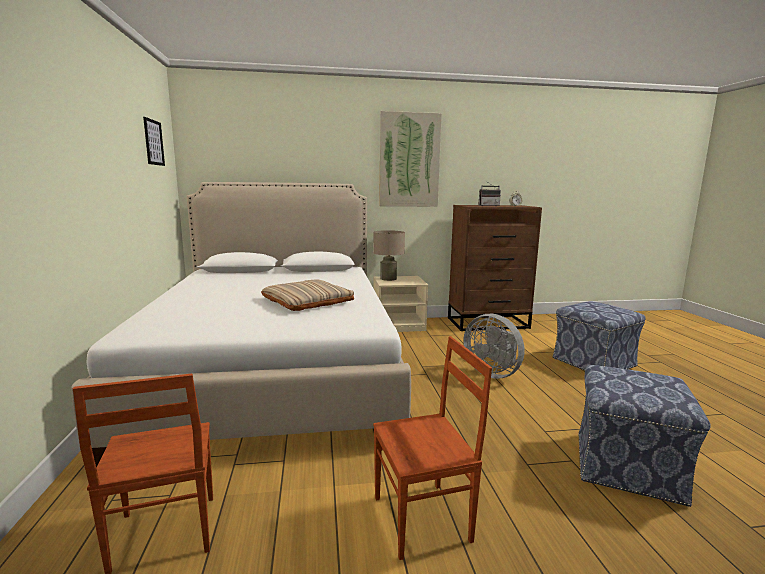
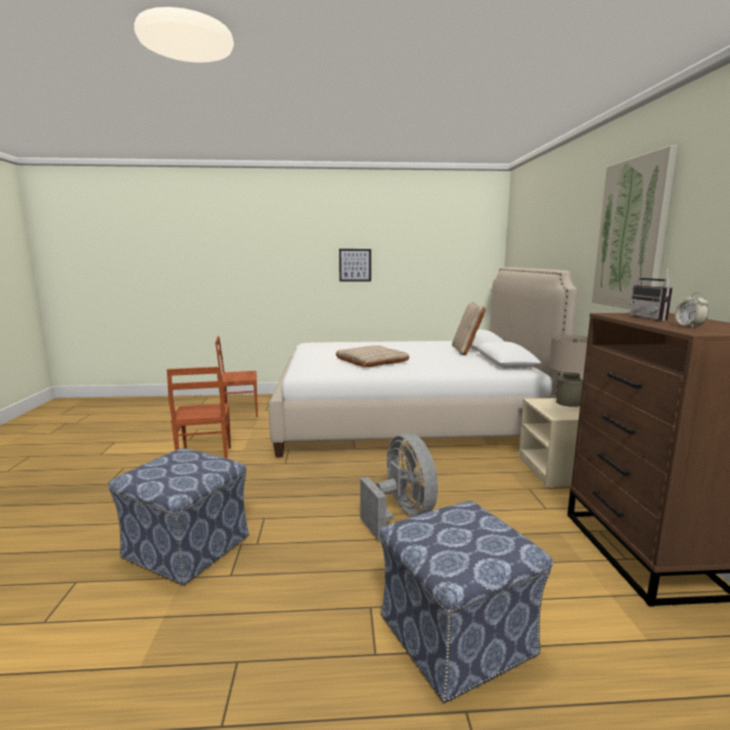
camera: 95 degrees right, 0 degrees up
picture [143,117,165,166] -> picture moved to [339,249,371,282]
grey fan [463,314,525,379] -> grey fan turned 105 degrees clockwise [360,433,438,541]
none -> beige pillow [452,302,485,355]

